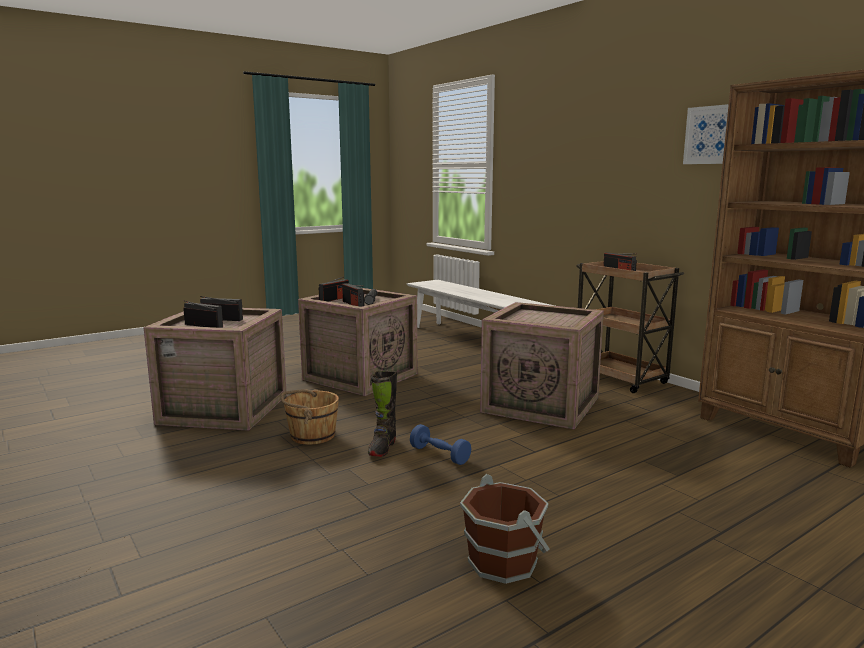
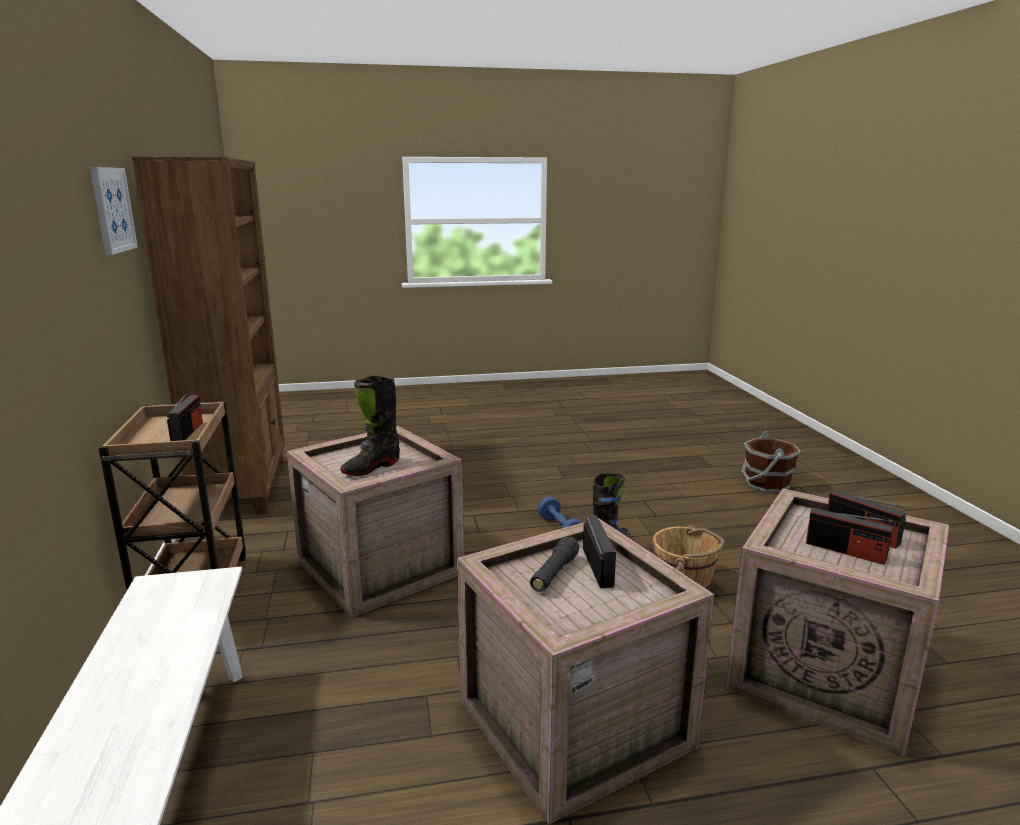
camera: 155 degrees left, 5 degrees up
radio [319,277,349,302] -> none
brown bucket [460,474,550,584] -> brown bucket moved to [742,431,801,493]
none -> black boot [340,375,400,476]

